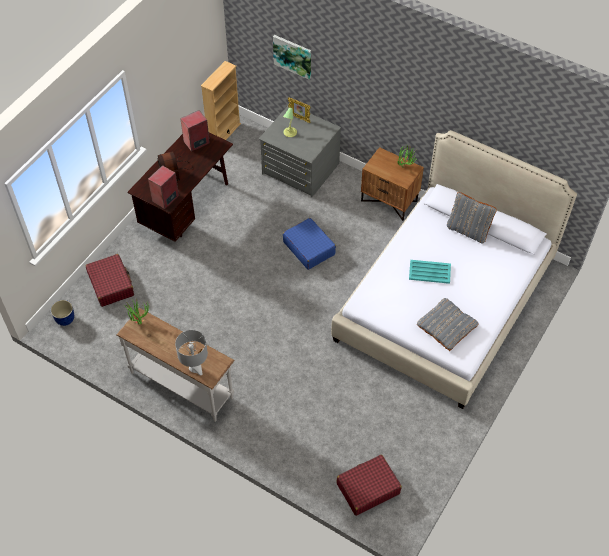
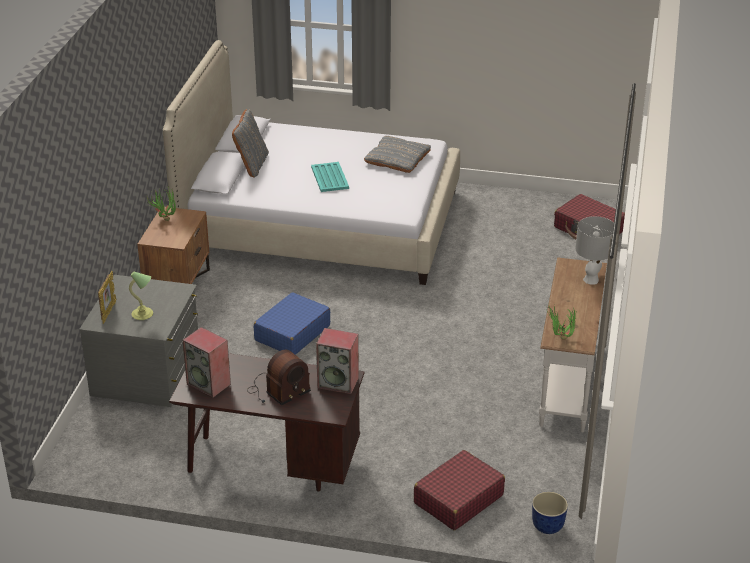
camera: 110 degrees left, 20 degrees down
beige bookcase [201,61,241,140] -> none
picture [273,35,311,80] -> none

